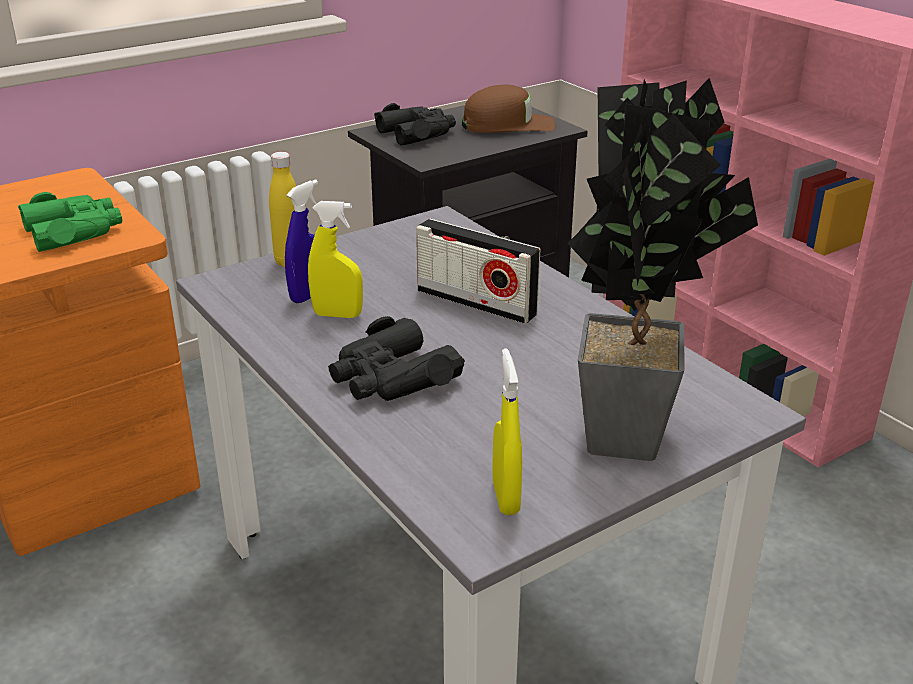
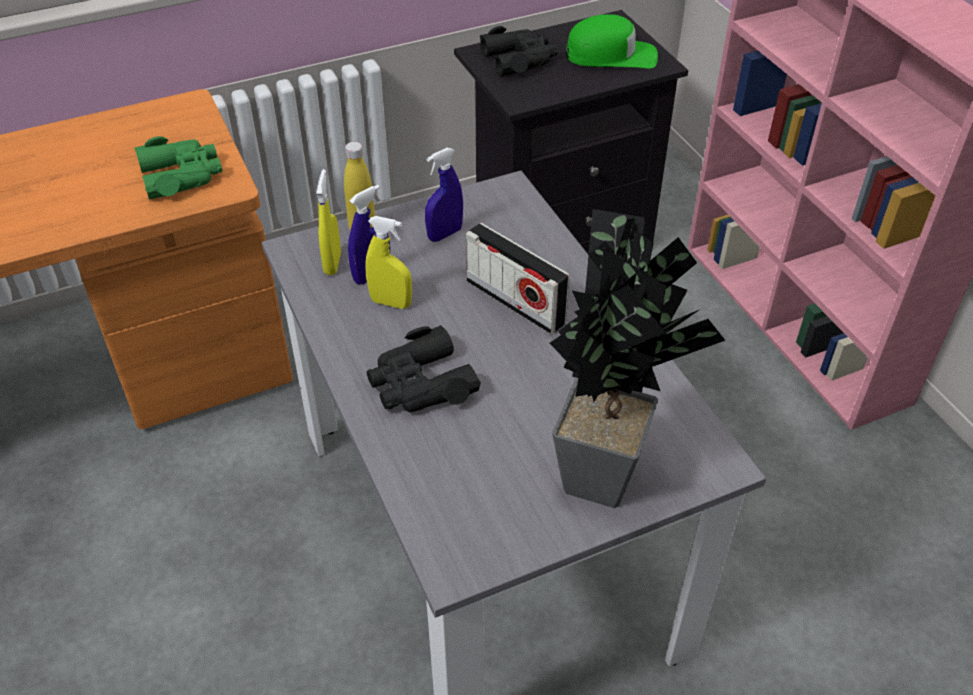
camera: 10 degrees right, 15 degrees up
brown cap [462,84,555,133] -> green cap [565,14,658,68]
yellow spray bottle [492,348,522,515] -> yellow spray bottle moved to [316,169,341,275]
none -> blue spray bottle [425,148,463,242]

